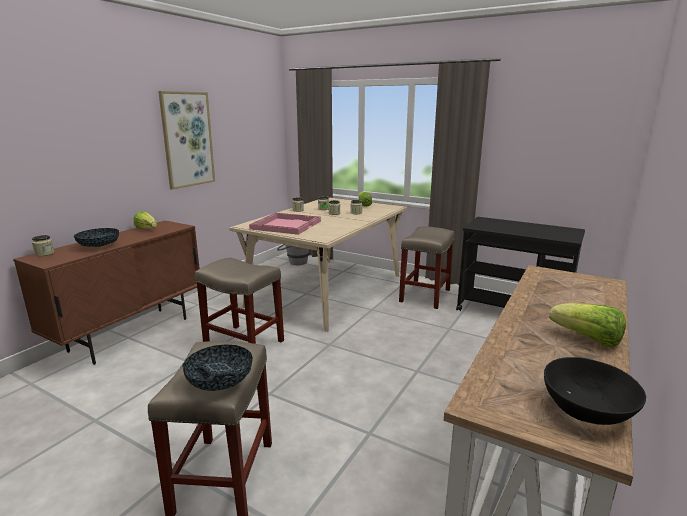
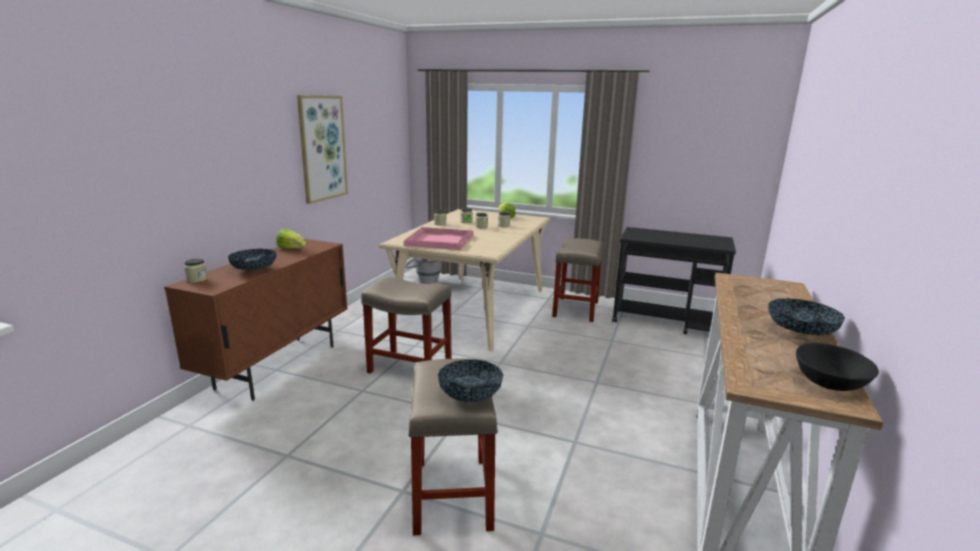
camera: 10 degrees left, 0 degrees up
lettuce [549,303,626,347] -> bowl [768,299,845,335]

